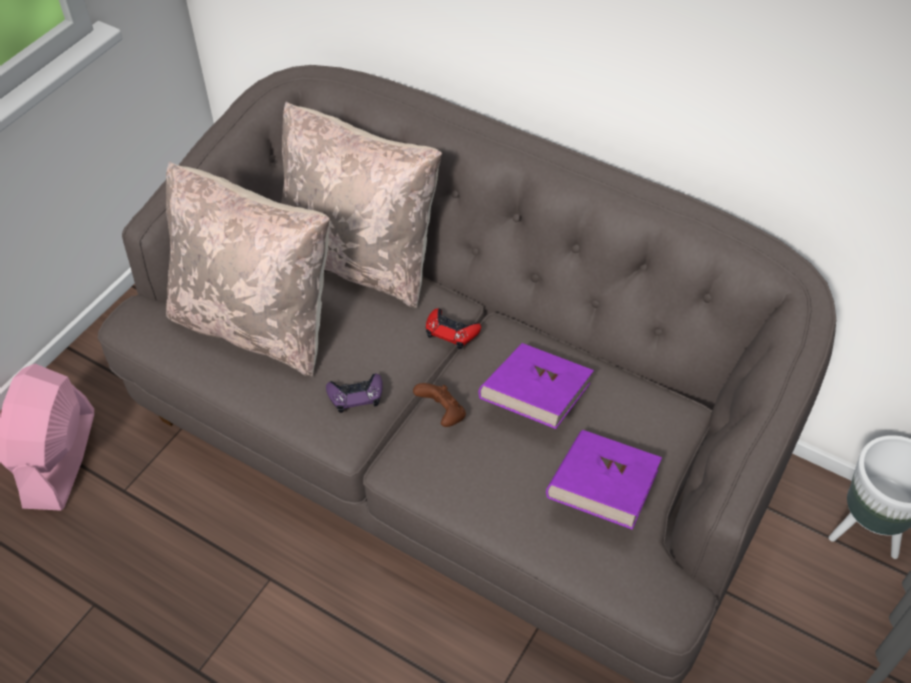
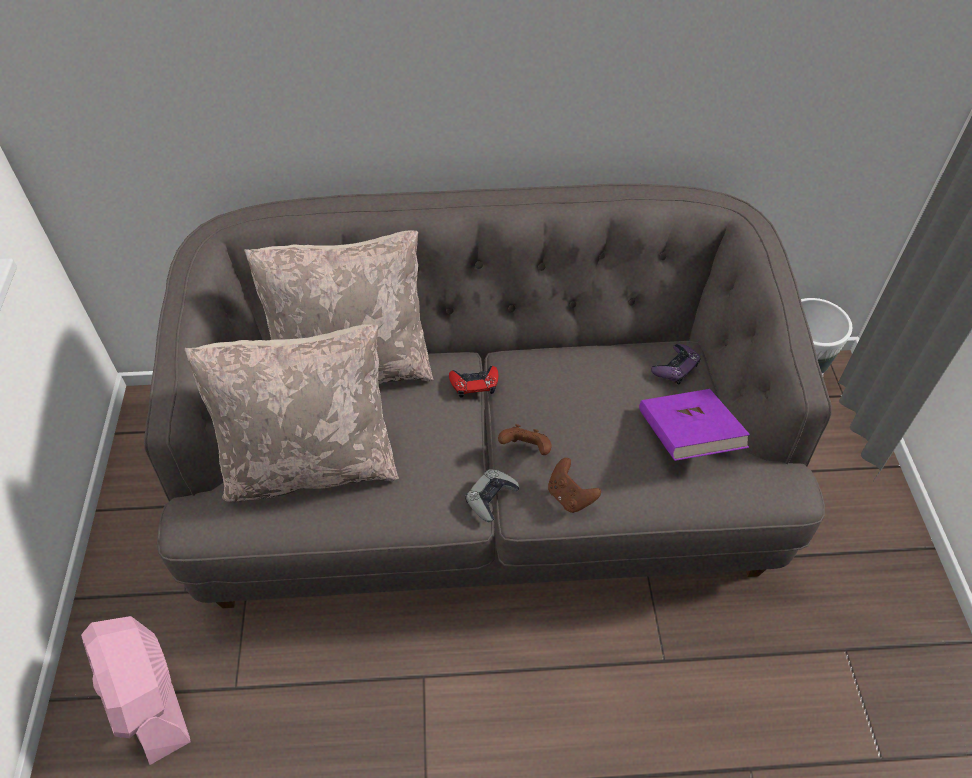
camera: 35 degrees left, 0 degrees up
purple game controller [326,373,383,413] -> purple game controller moved to [651,344,701,385]
purple book [479,343,594,429] -> none
none -> grey game controller [465,469,519,522]
none -> brown game controller [548,458,601,513]

